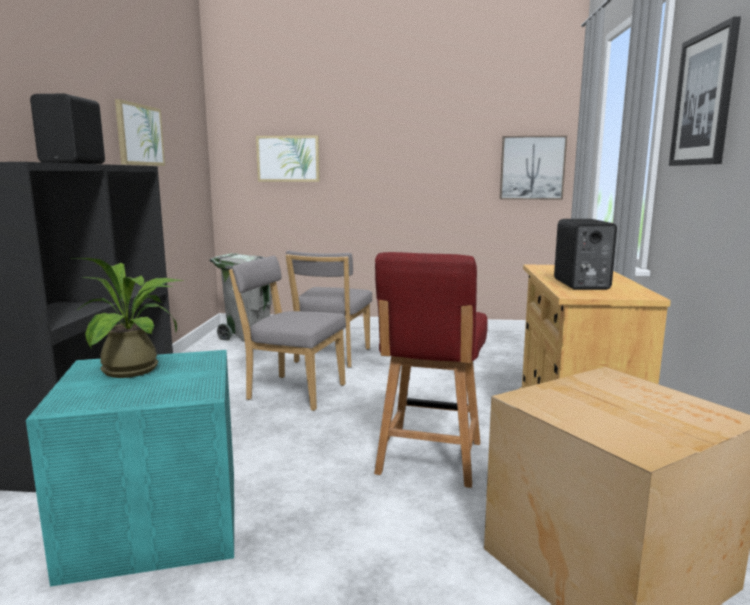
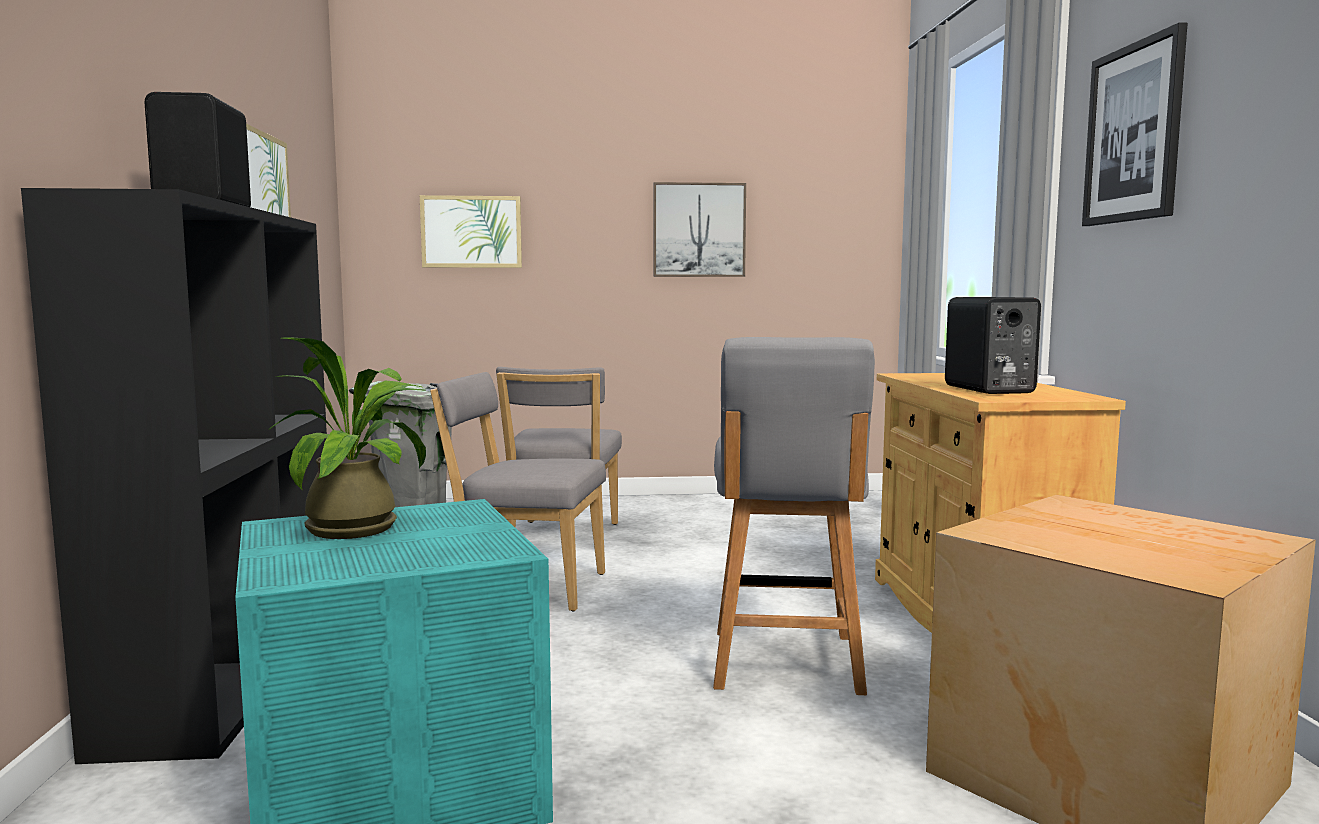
camera: 10 degrees left, 5 degrees down
red chair [374,252,488,488] -> grey chair [713,337,875,695]
picture [500,136,567,200] -> picture moved to [653,182,746,277]

